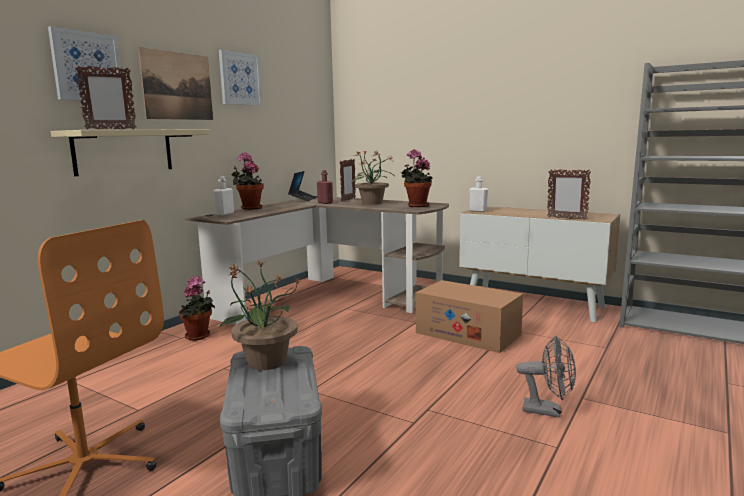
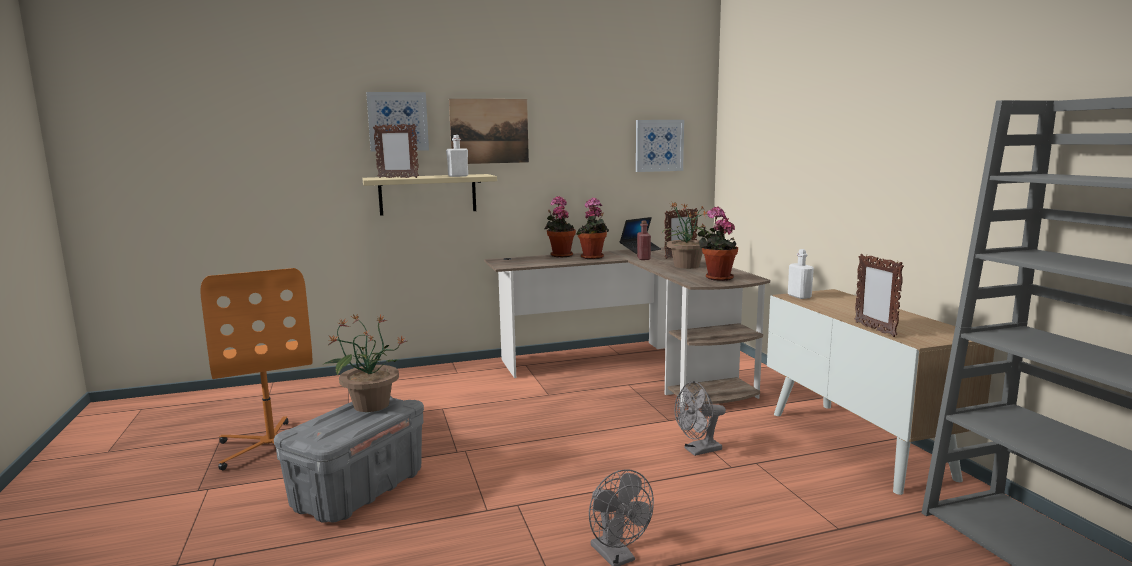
camera: 40 degrees right, 0 degrees up
potted plant [179,276,215,341] -> potted plant moved to [576,197,609,259]
white bottle [213,176,234,215] -> white bottle moved to [446,135,468,177]
picture [219,50,262,106] -> picture moved to [636,120,684,172]
cardboard box [416,280,523,353] -> grey fan [674,381,726,456]

